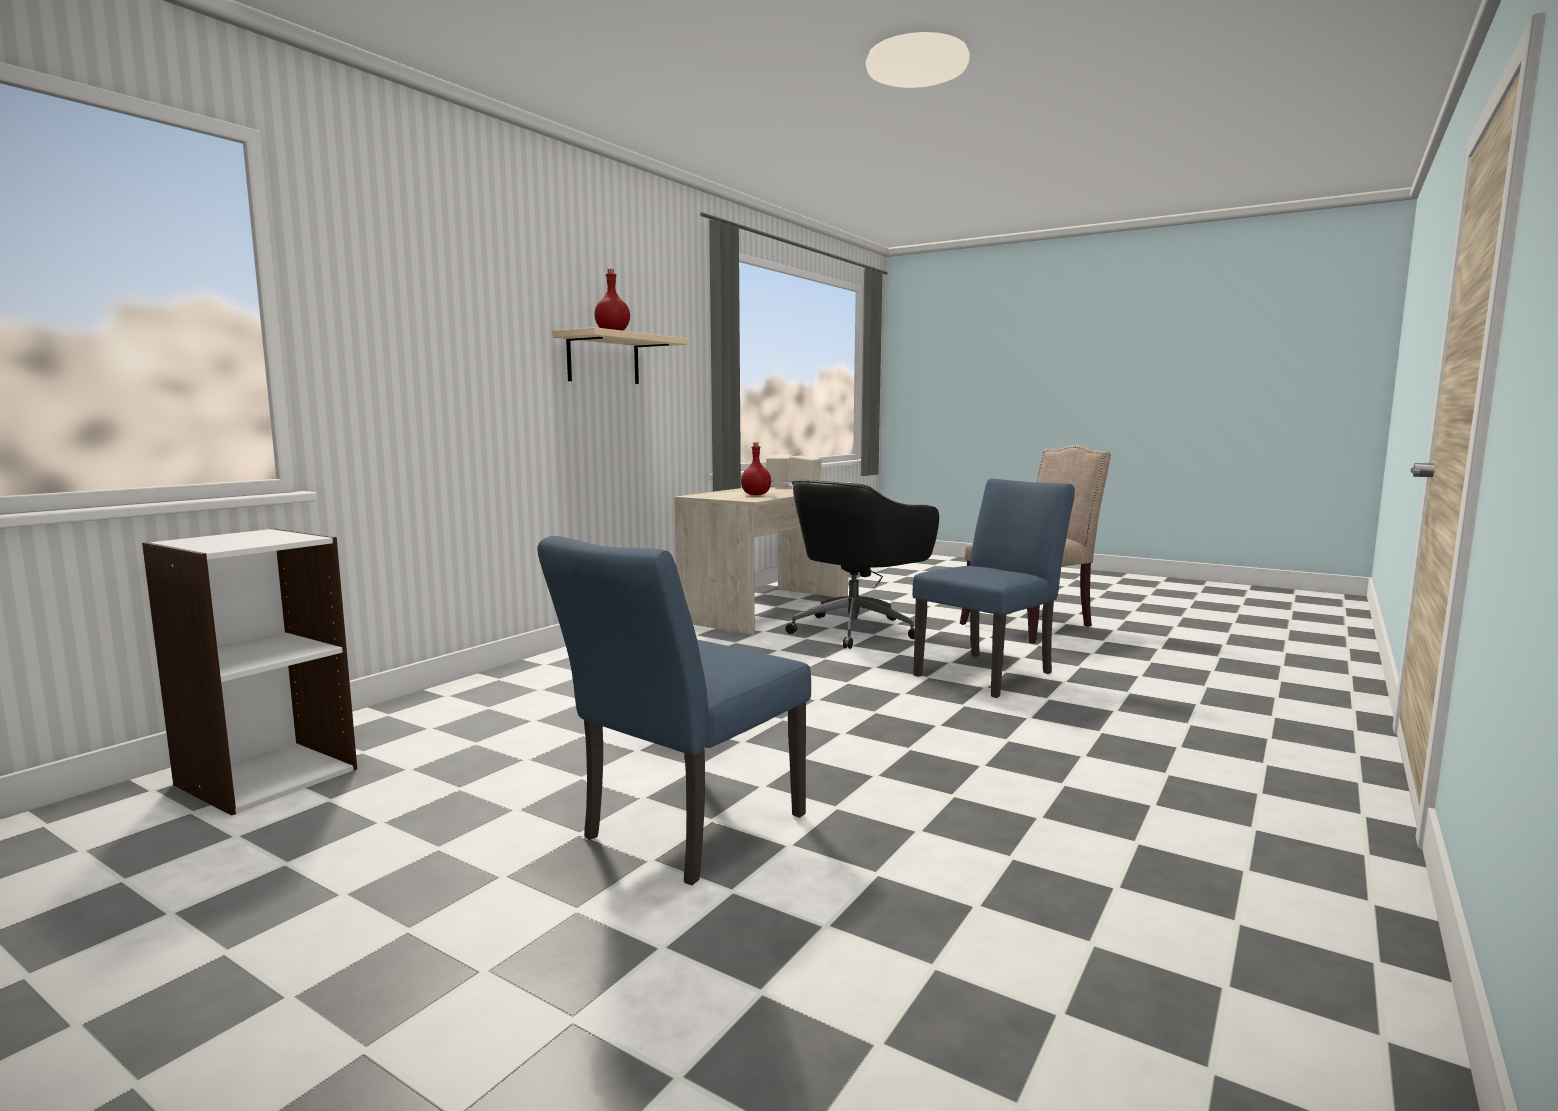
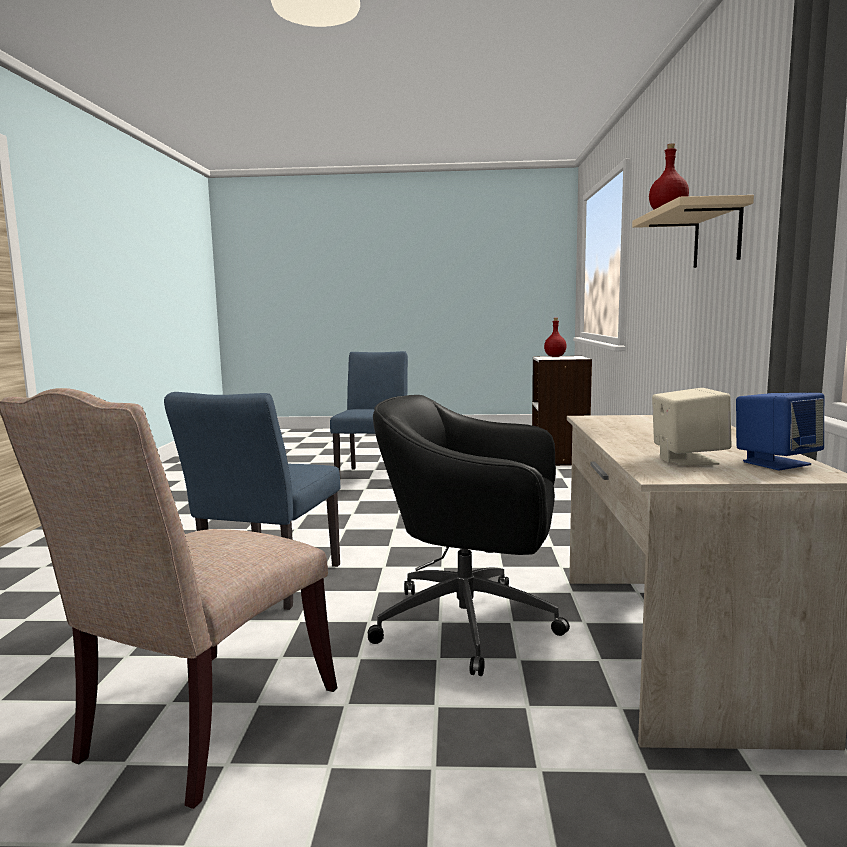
camera: 150 degrees right, 0 degrees up
red bottle [741,442,771,495] -> red bottle moved to [544,318,567,357]
beige speaker [766,454,792,487] -> blue speaker [736,393,824,470]
black office chair [785,480,939,649] -> black office chair turned 90 degrees counterclockwise [368,395,570,676]

